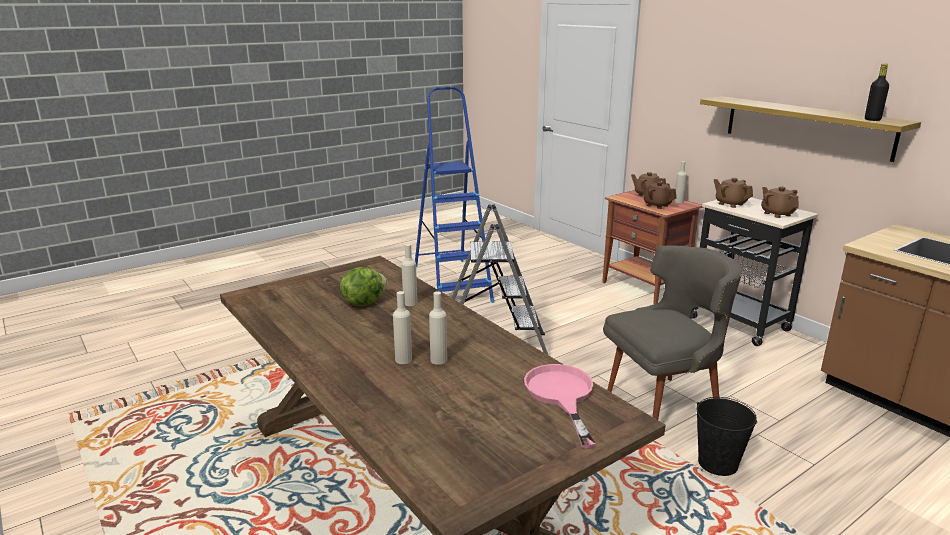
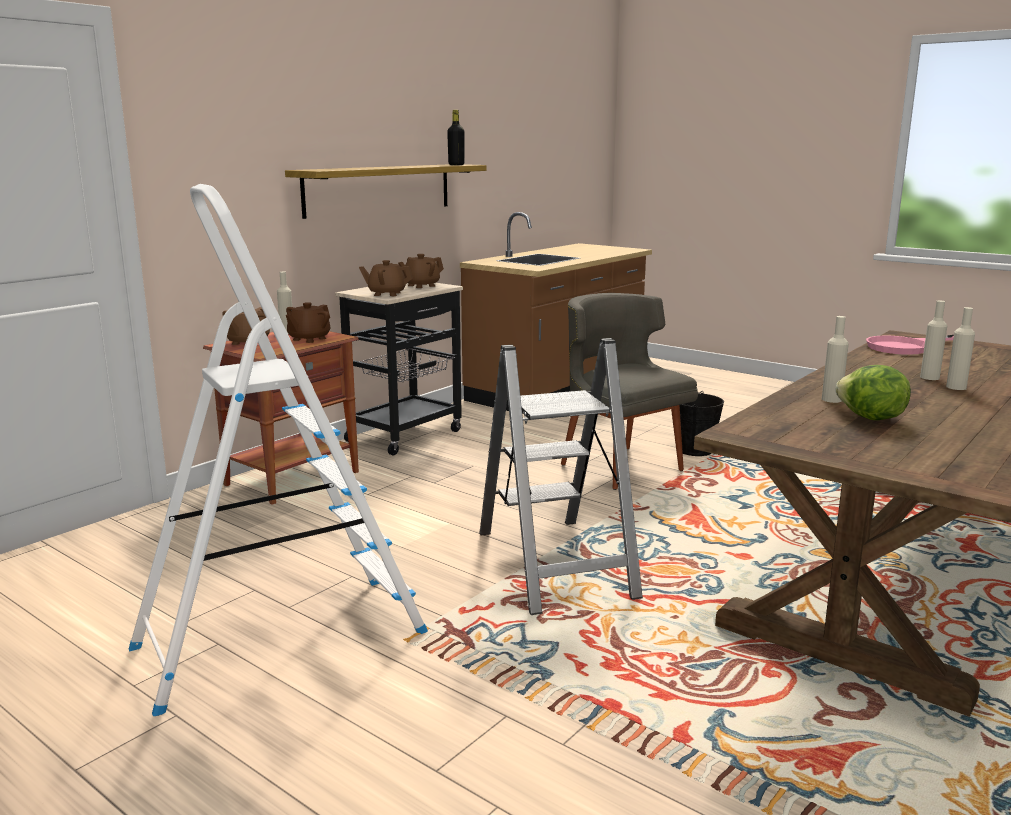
camera: 105 degrees left, 5 degrees down
blue step ladder [415,87,494,303] -> white step ladder [129,184,428,716]
brown teapot [714,178,753,208] -> brown teapot turned 60 degrees clockwise [359,260,413,296]

